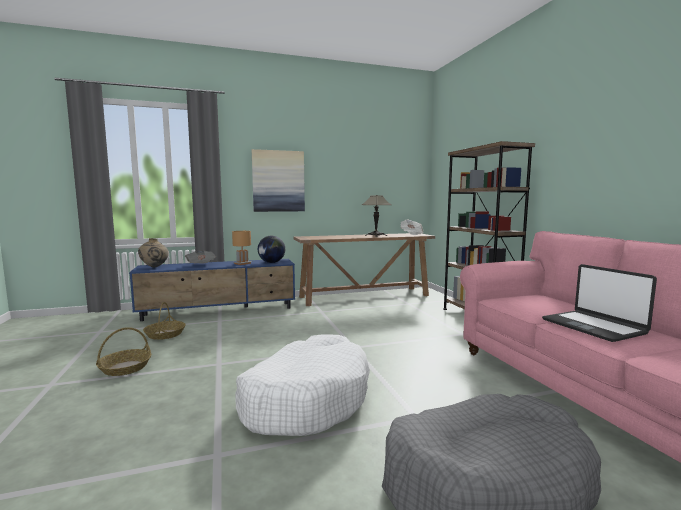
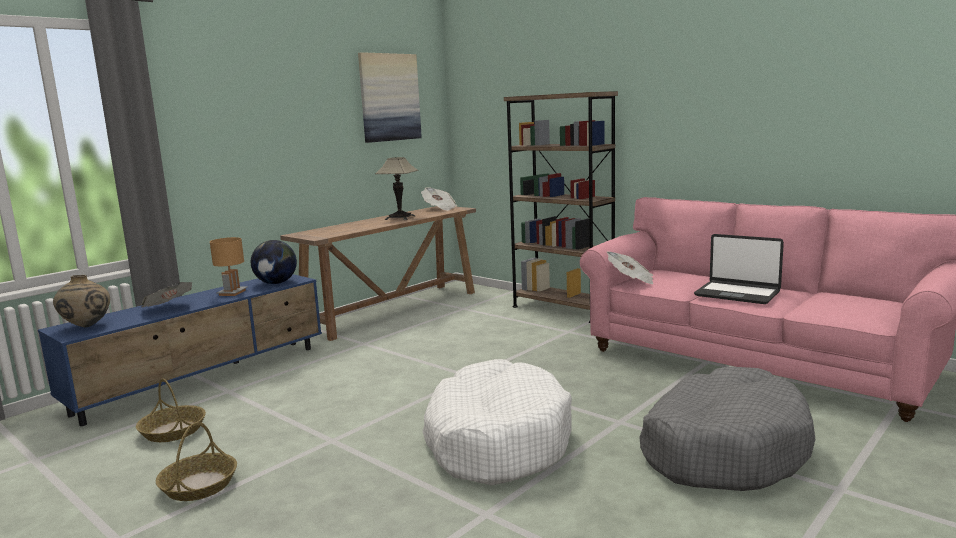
camera: 30 degrees left, 5 degrees up
picture [252,149,305,212] -> picture moved to [358,52,422,143]
none -> newspaper [607,251,653,284]

